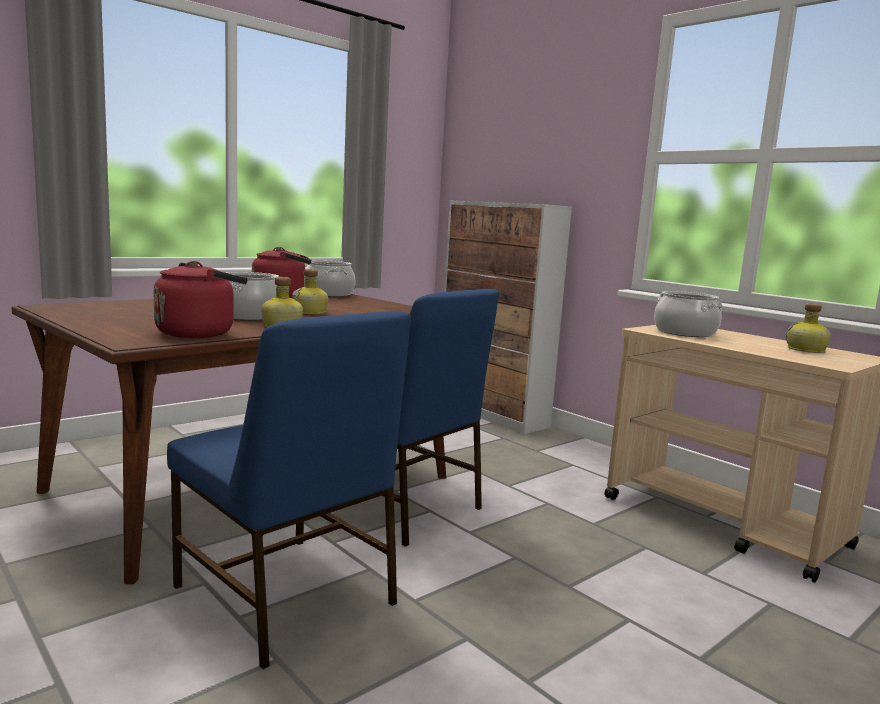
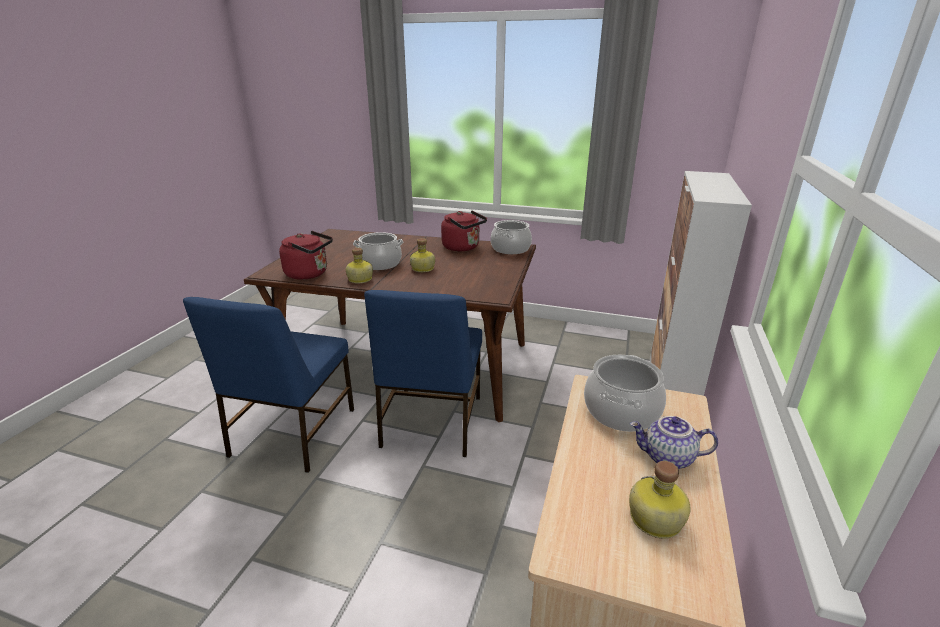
camera: 60 degrees right, 15 degrees up
none -> teapot [630,416,718,469]

